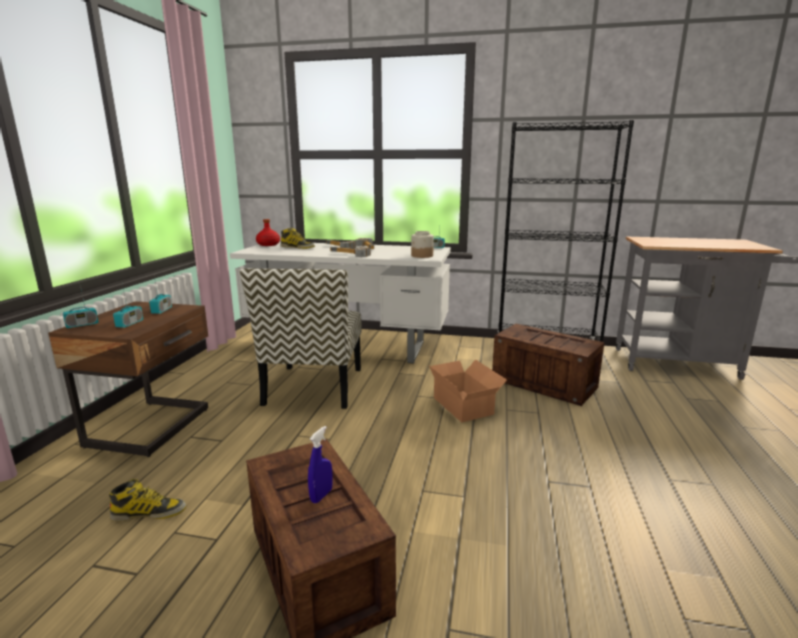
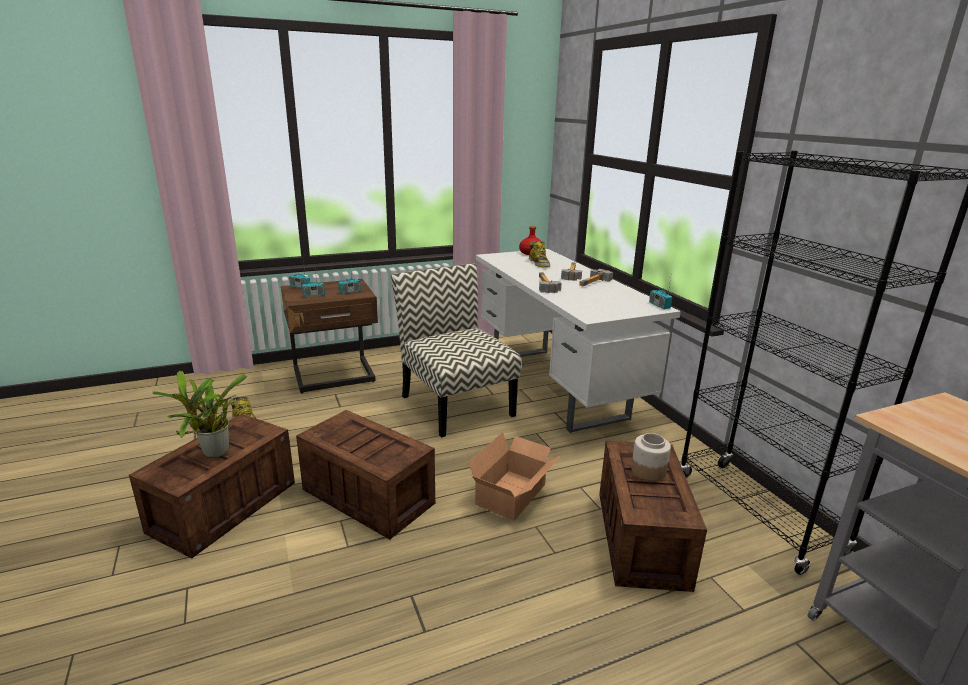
camera: 55 degrees right, 5 degrees up
chair [239,269,362,409] -> chair turned 90 degrees clockwise [391,264,521,438]
blue spray bottle [308,426,333,503] -> potted plant [152,371,247,458]
jar [411,231,434,258] -> jar moved to [631,433,671,481]
none -> crate [296,410,435,540]

